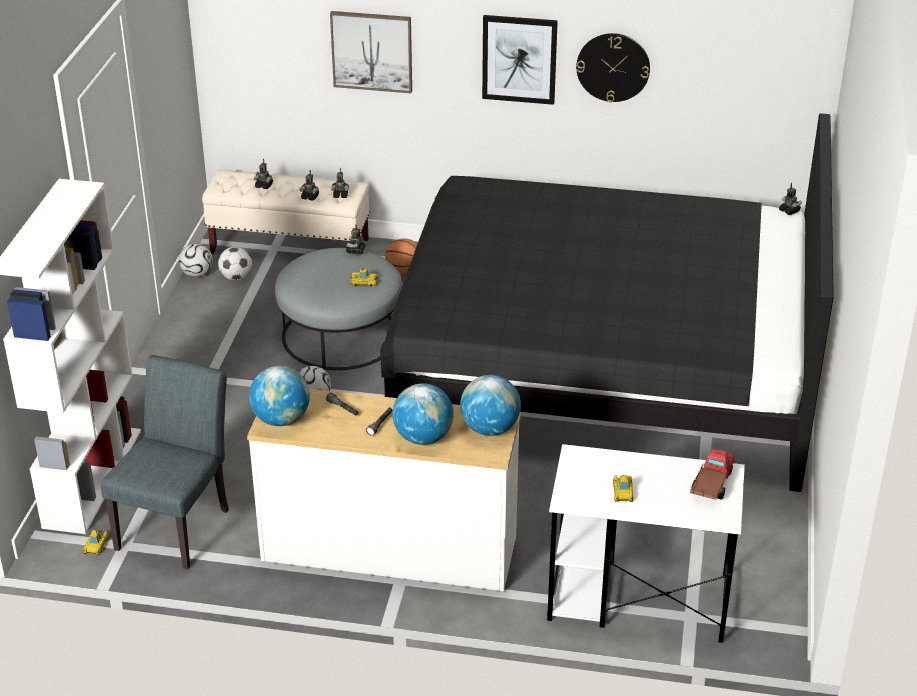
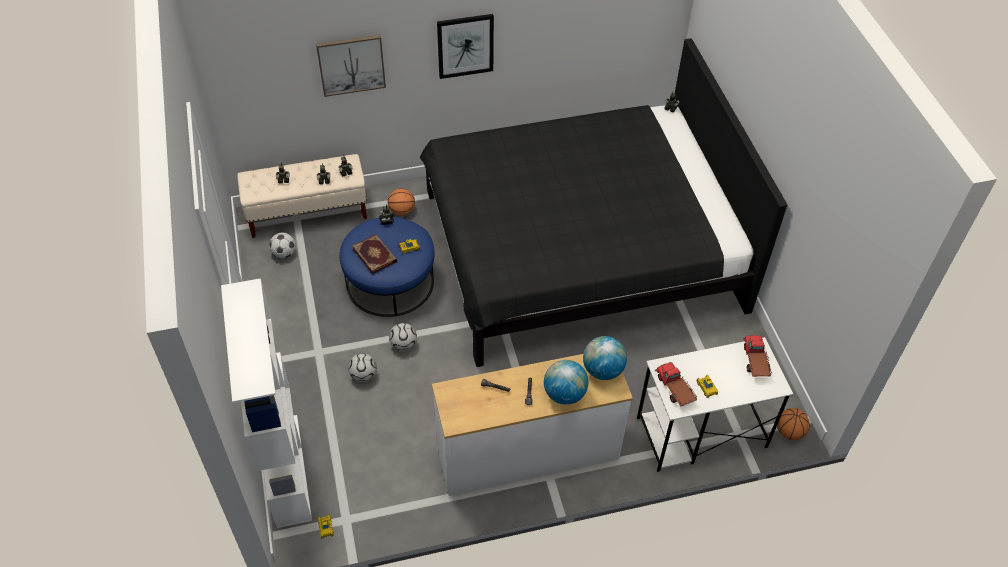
camera: 25 degrees left, 15 degrees up
grey chair [101,355,229,570] -> none
football [179,243,213,277] -> football moved to [348,353,377,382]
globe [249,366,310,426] -> none
grey ottoman [275,248,402,370] -> blue ottoman [339,217,434,317]
wall clock [576,33,650,102] -> none
none -> book [352,234,397,274]
none -> toy truck [655,362,698,407]
none -> basketball [777,408,810,440]

